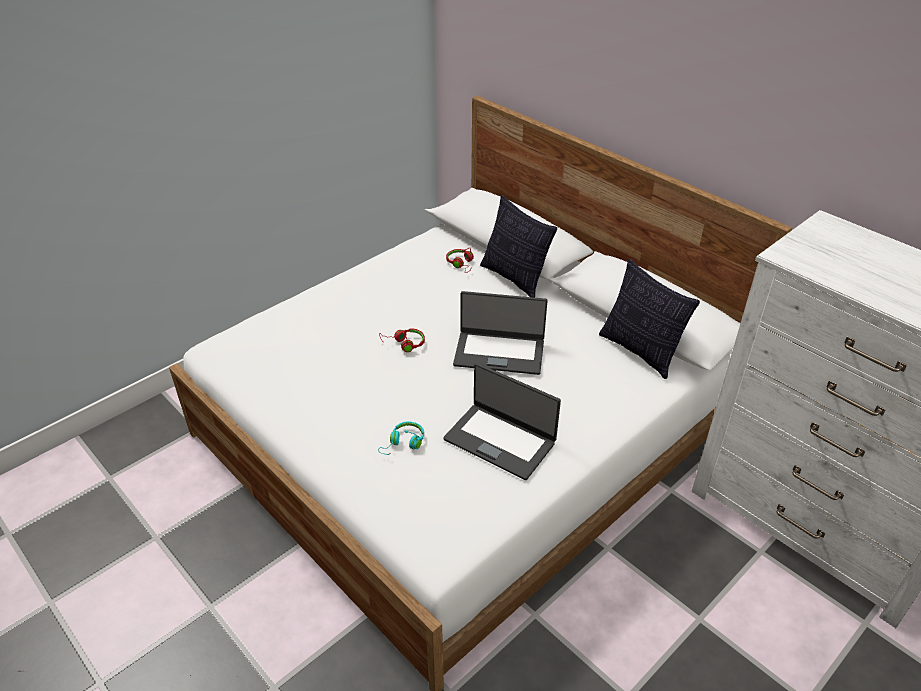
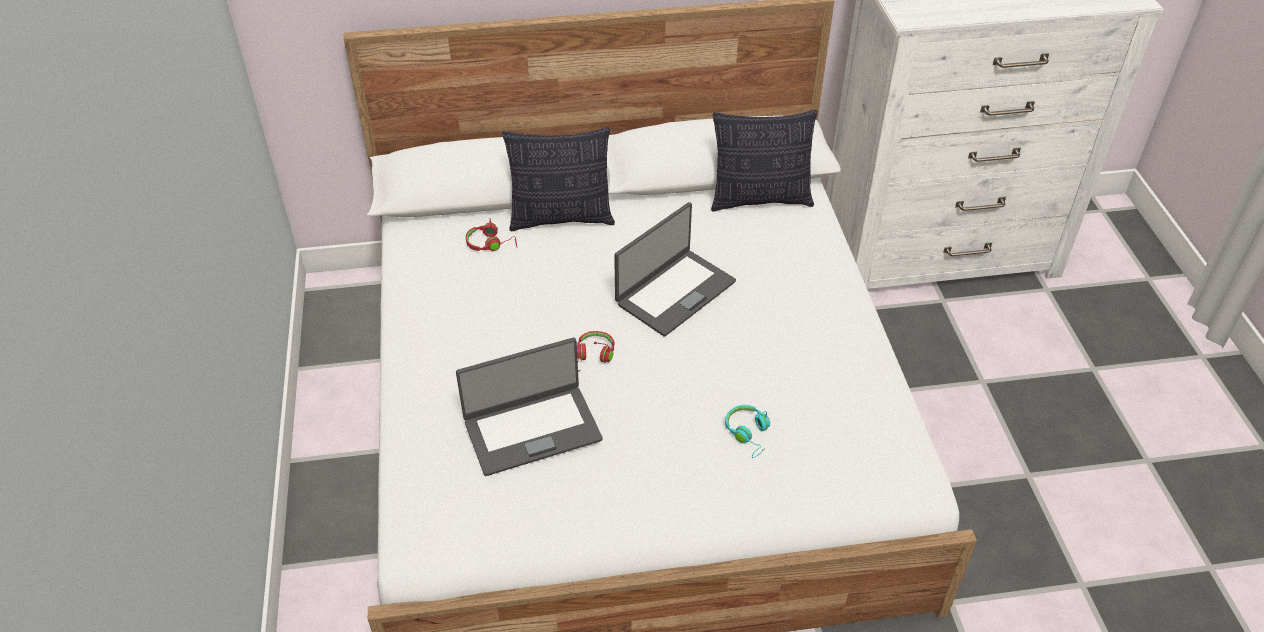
camera: 55 degrees left, 5 degrees up
laptop [443,363,561,480] -> laptop moved to [456,338,603,476]

